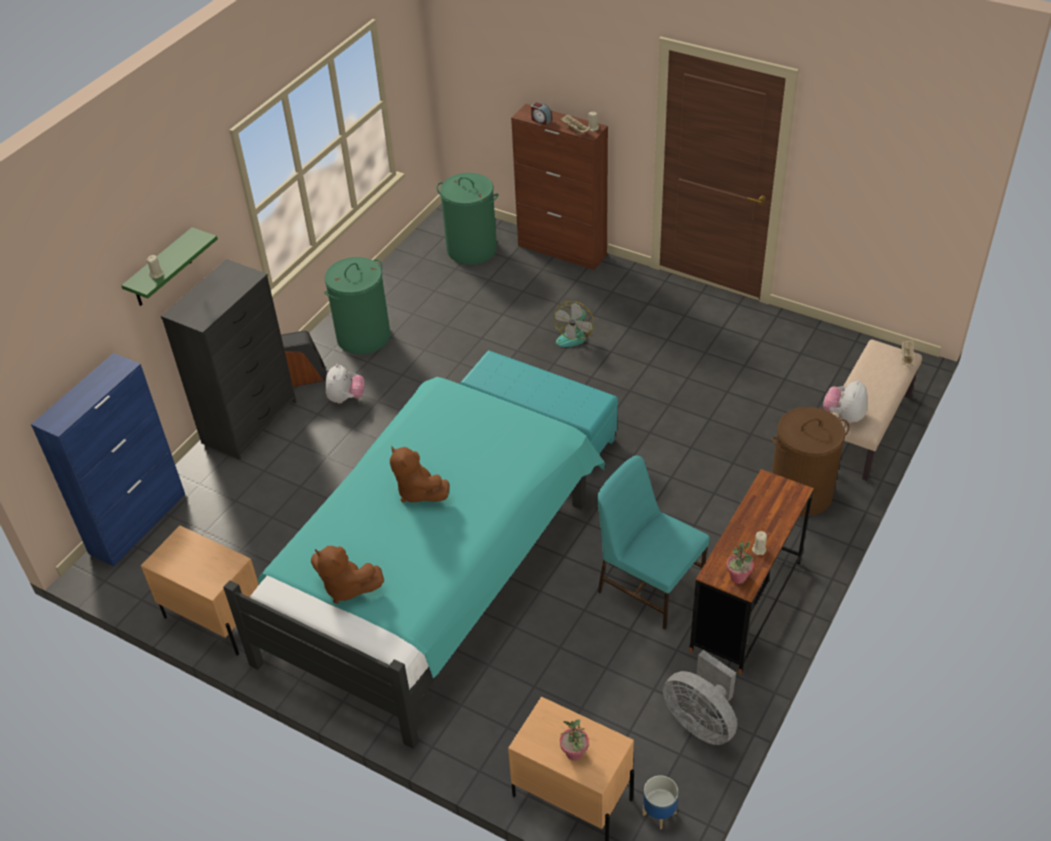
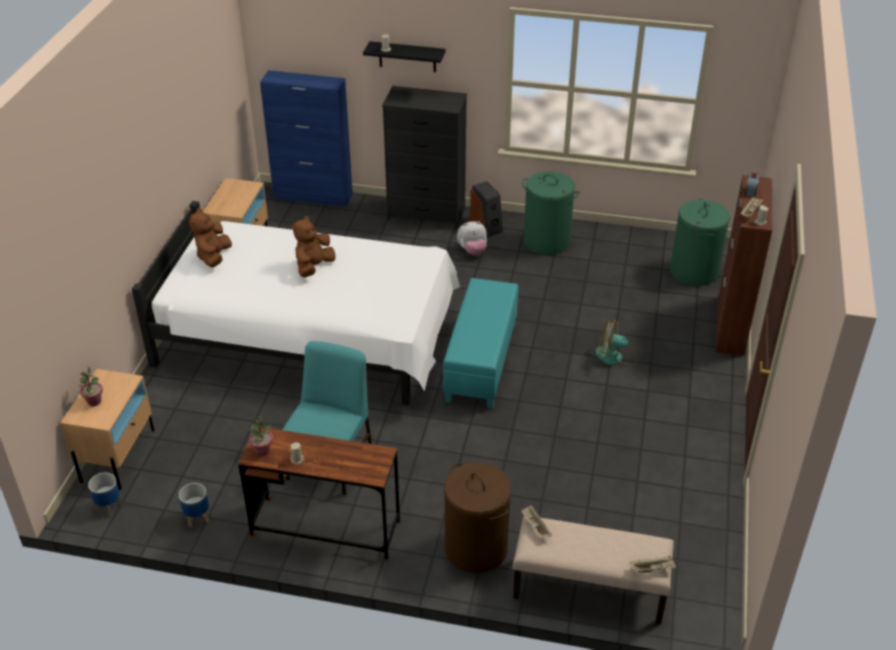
camera: 70 degrees right, 5 degrees down
green shelf [121,227,218,306] -> black shelf [363,41,446,72]
turquoise bed [223,377,606,749] -> white bed [132,201,460,406]
grey fan [663,650,737,745] -> planter [179,483,209,527]
plush toy [823,380,868,423] -> beige tray [521,505,552,539]

